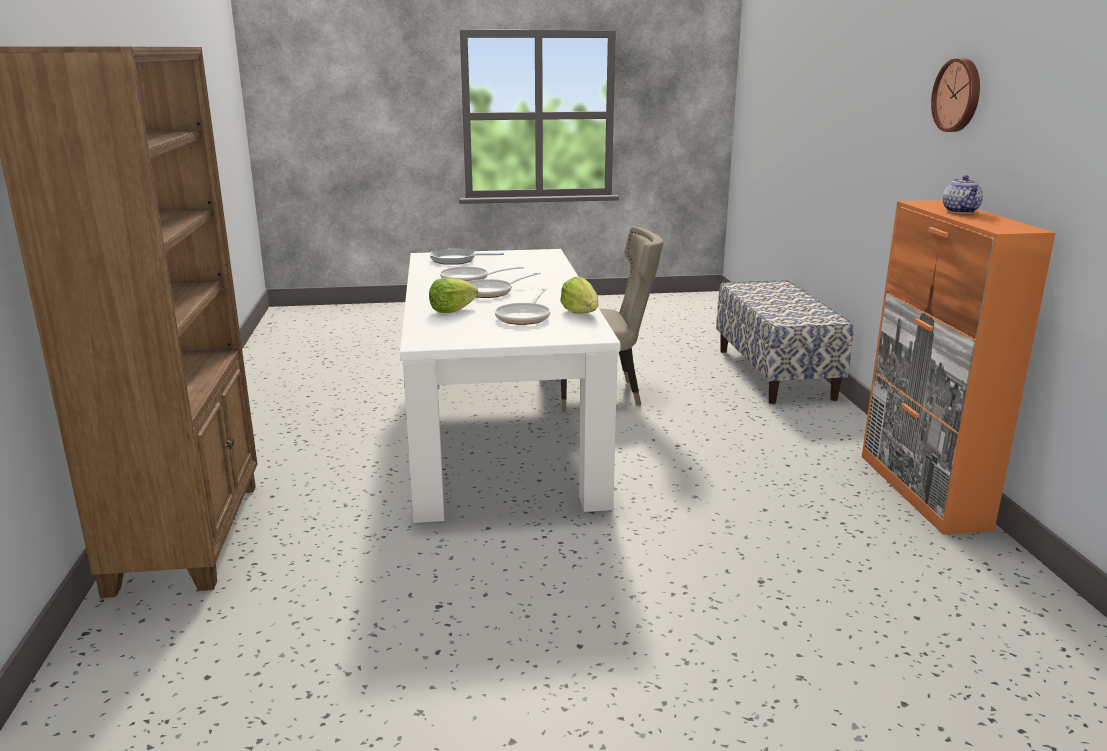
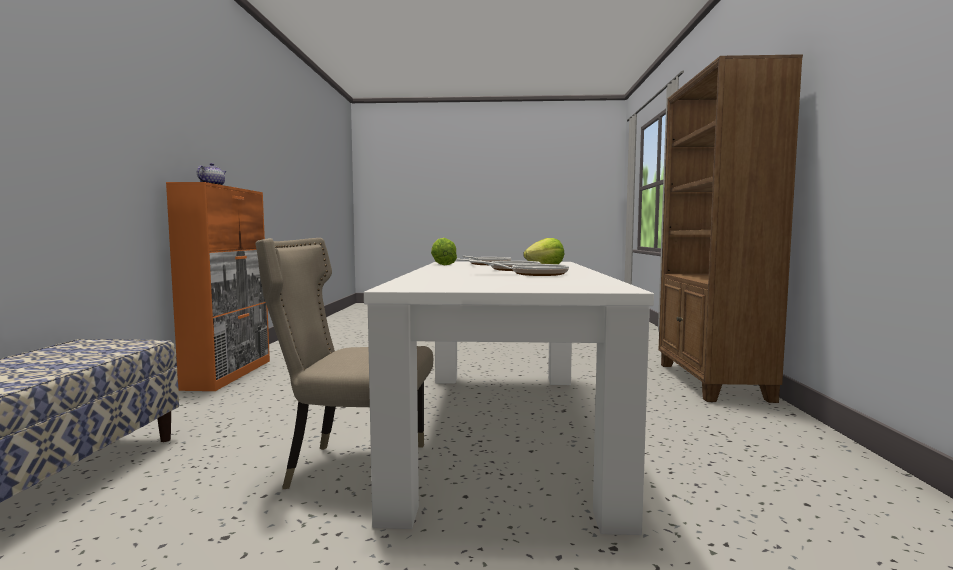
camera: 170 degrees left, 15 degrees down
frying pan [430,248,504,265] -> none
wall clock [931,58,980,132] -> none

